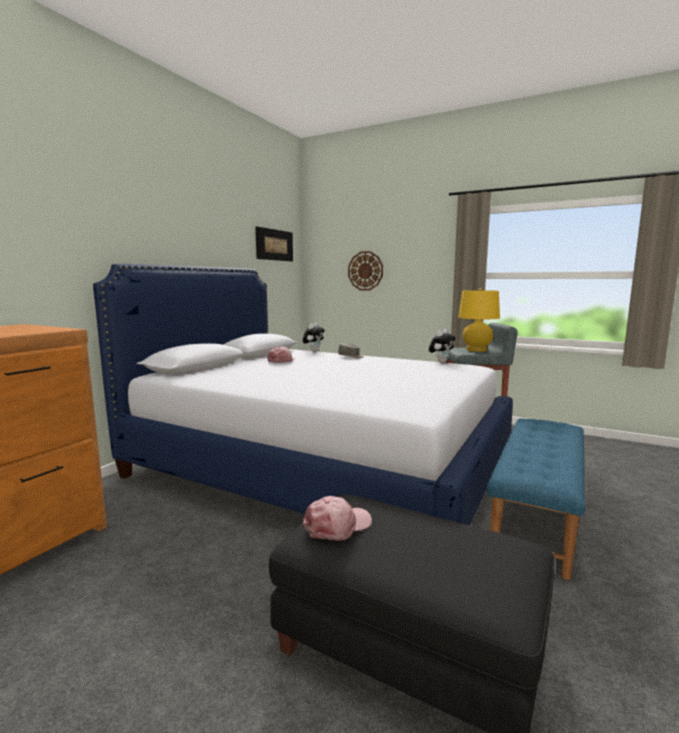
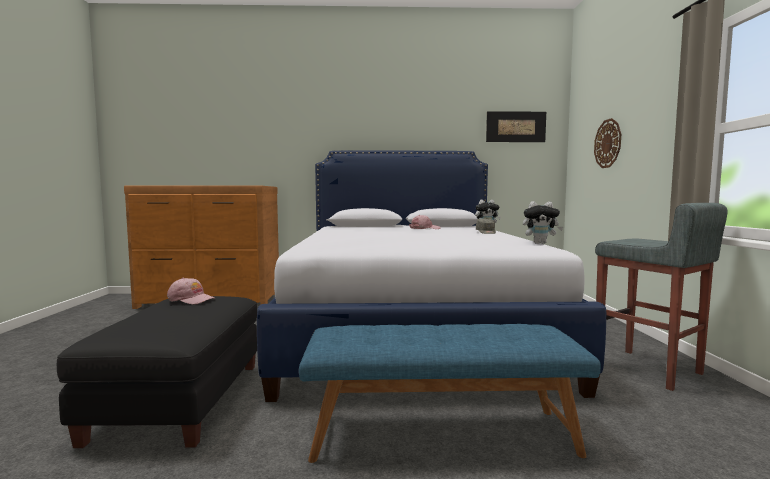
camera: 60 degrees right, 5 degrees down
yellow table lamp [458,288,500,352] -> none

